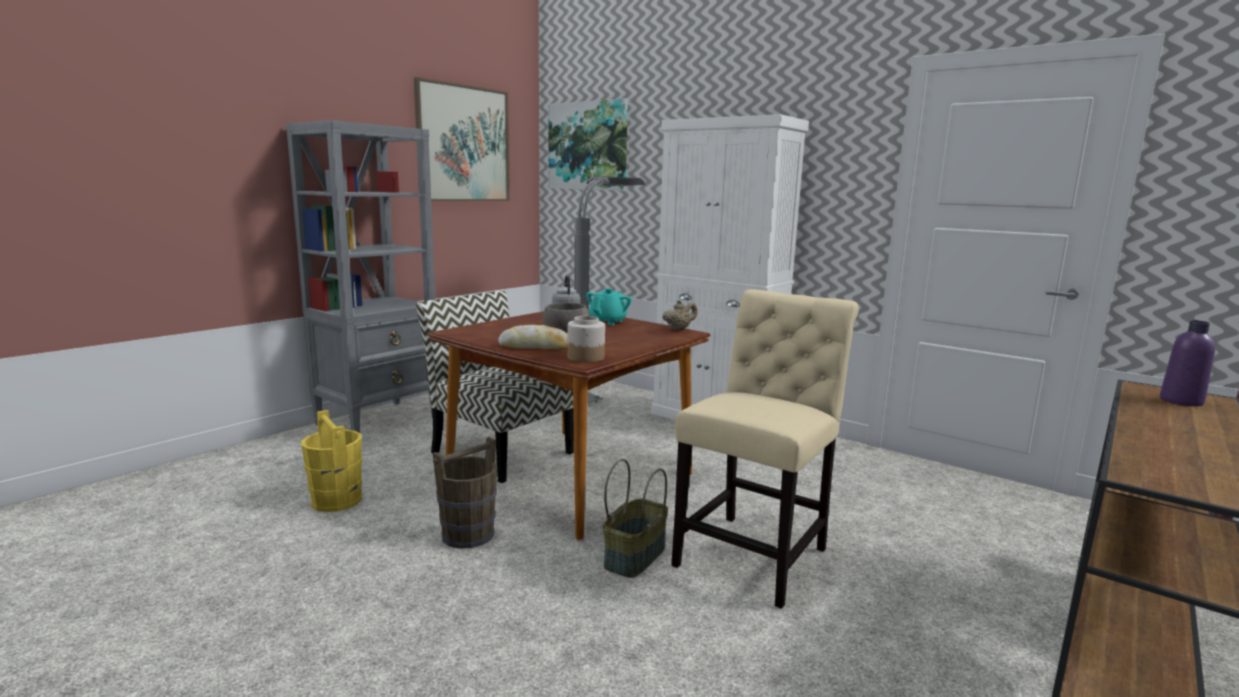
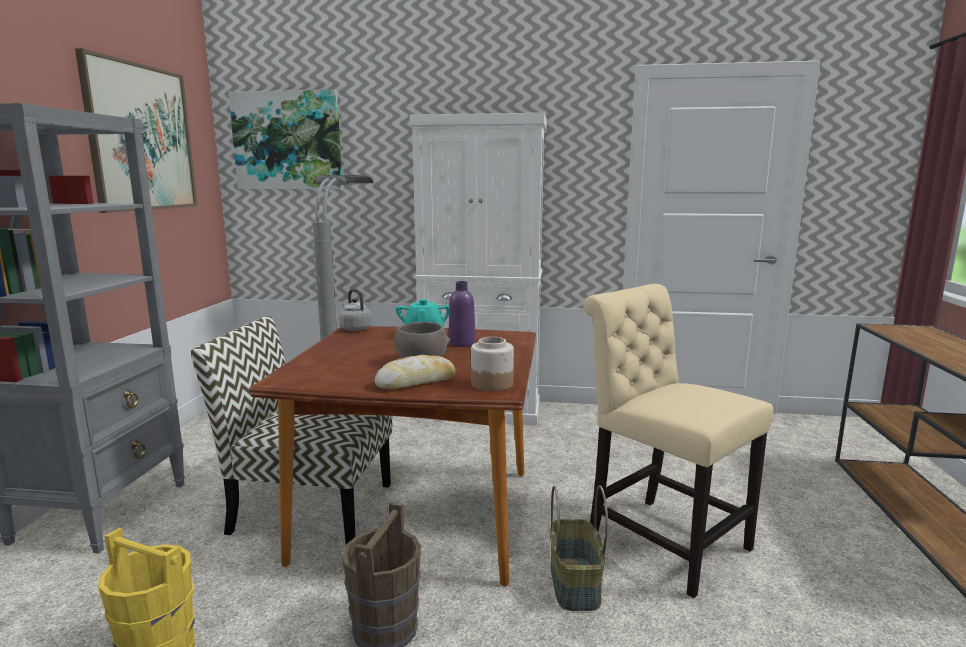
camera: 30 degrees left, 0 degrees up
beige teapot [662,300,697,330] -> none
beige chair [671,289,859,609] -> beige chair turned 45 degrees counterclockwise [583,284,774,598]
purple bottle [1160,320,1215,406] -> purple bottle moved to [449,281,476,347]

